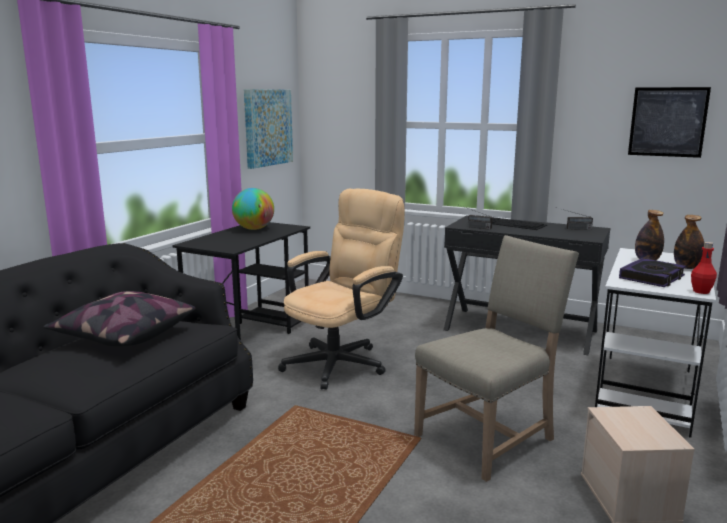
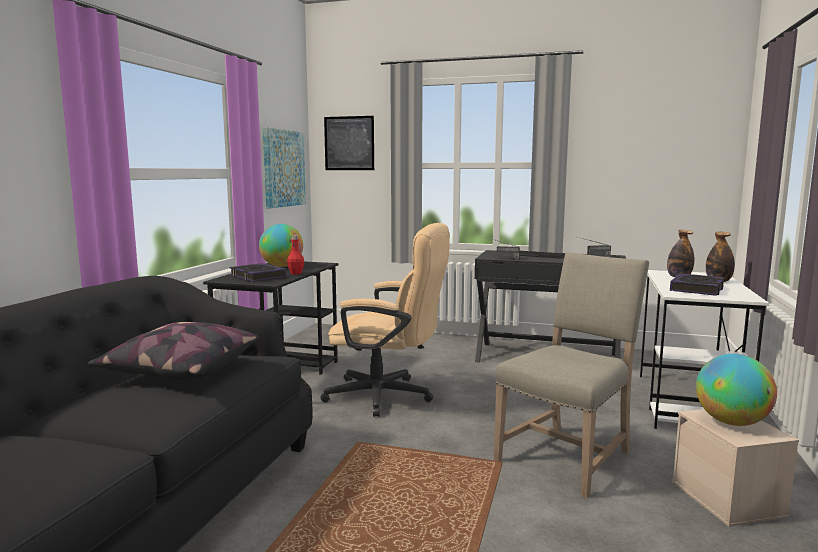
camera: 10 degrees left, 5 degrees down
beige office chair [278,189,405,390] -> beige office chair turned 75 degrees clockwise [320,223,450,417]
picture [628,87,711,158] -> picture moved to [324,116,374,170]
red bottle [691,242,717,294] -> red bottle moved to [287,235,304,275]
none -> book [230,263,286,282]
none -> globe [696,354,777,426]

